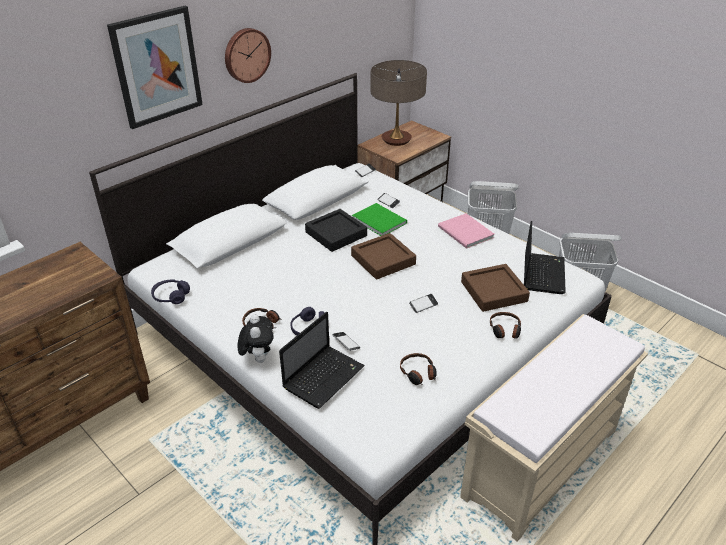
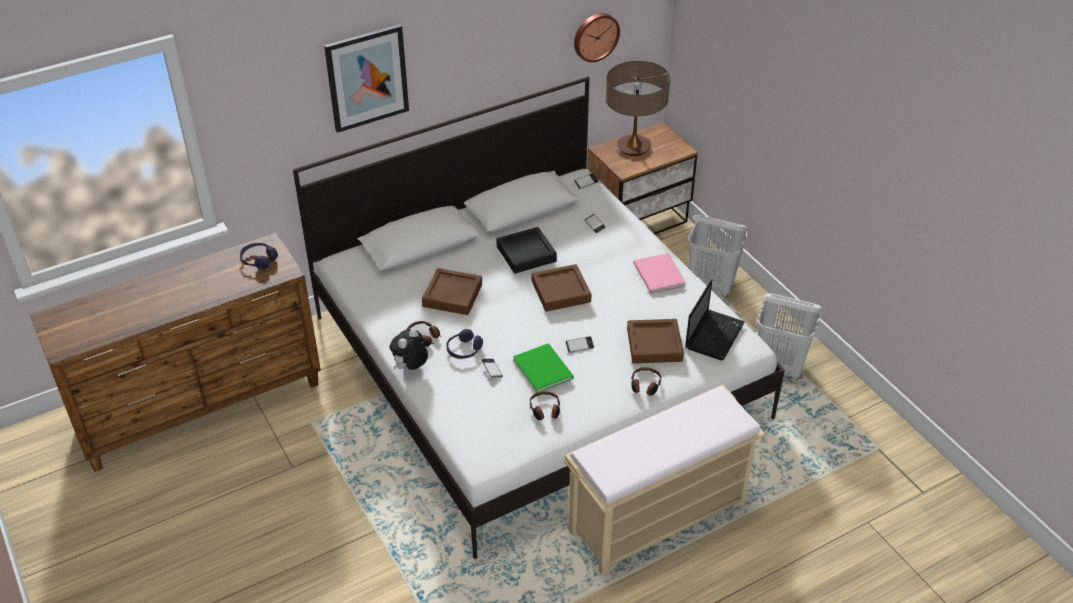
camera: 15 degrees right, 5 degrees up
purple headphones [151,279,190,304] -> purple headphones moved to [240,243,278,269]
wall clock [225,28,271,83] -> wall clock moved to [574,13,620,62]
plush toy [237,314,274,363] -> plush toy turned 150 degrees counterclockwise [389,329,428,370]
laptop [279,312,365,409] -> none
green book [352,203,407,236] -> green book moved to [513,343,574,393]
none -> brown tray [422,268,482,315]

